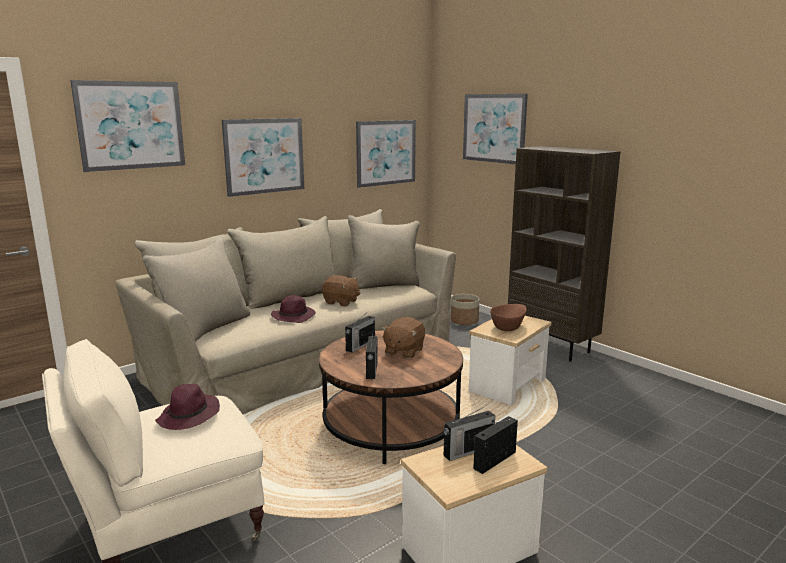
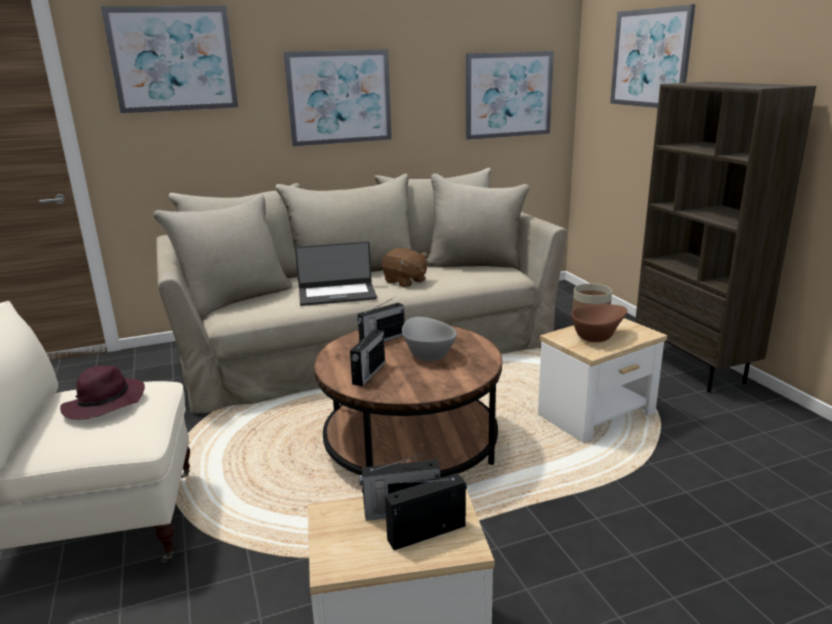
camera: 20 degrees right, 5 degrees up
purple hat [271,295,316,323] -> laptop [295,241,377,306]
brown plush toy [381,317,425,359] -> grey bowl [402,317,457,361]

